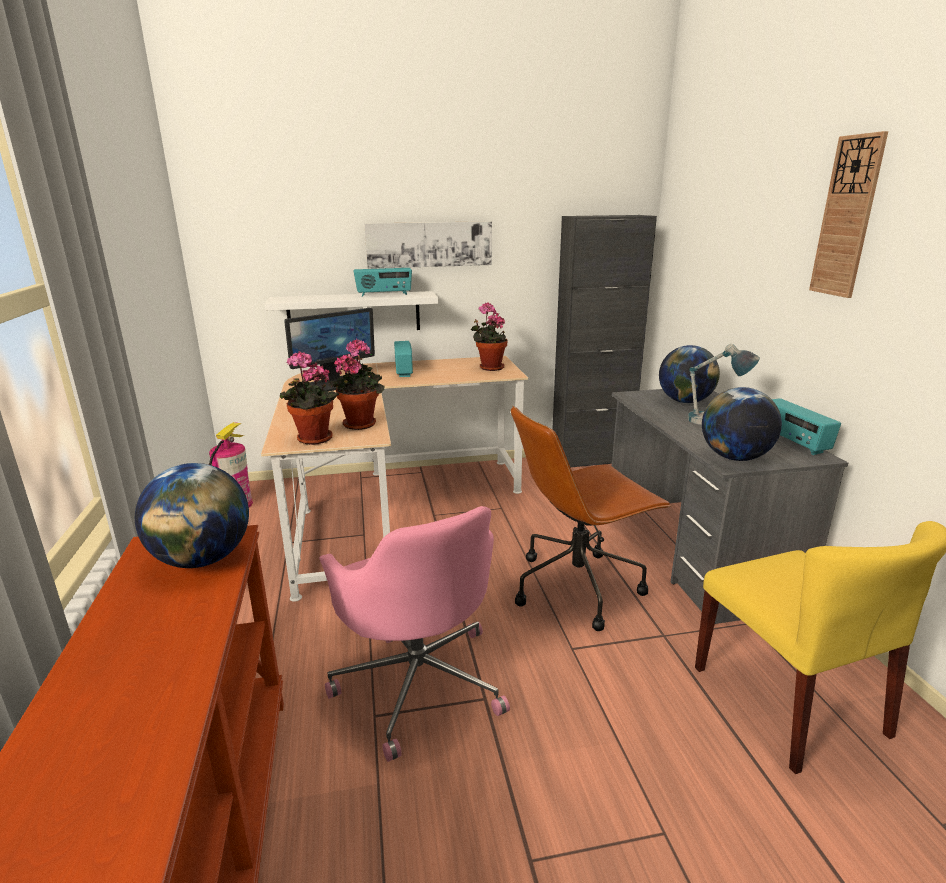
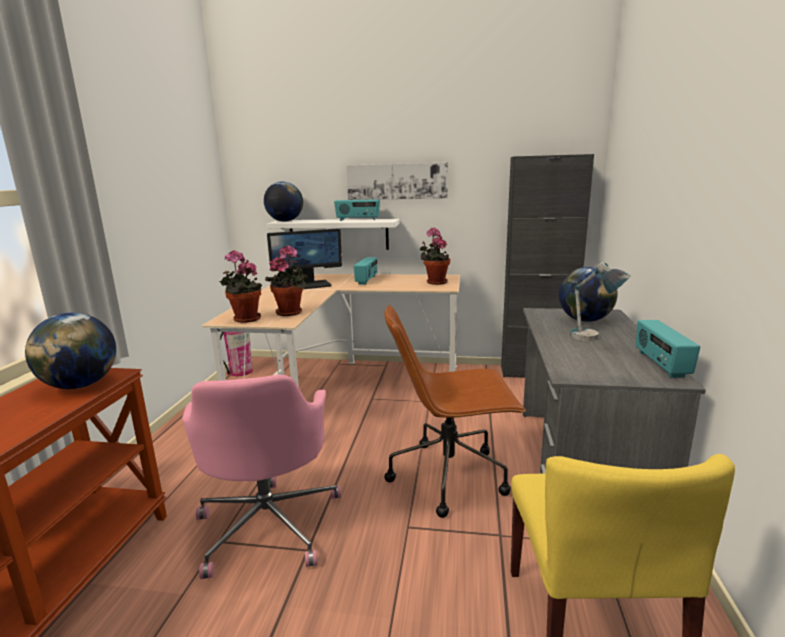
camera: 20 degrees right, 5 degrees down
globe [702,387,782,461] -> globe moved to [264,181,303,222]
wall clock [809,131,888,298] -> none

